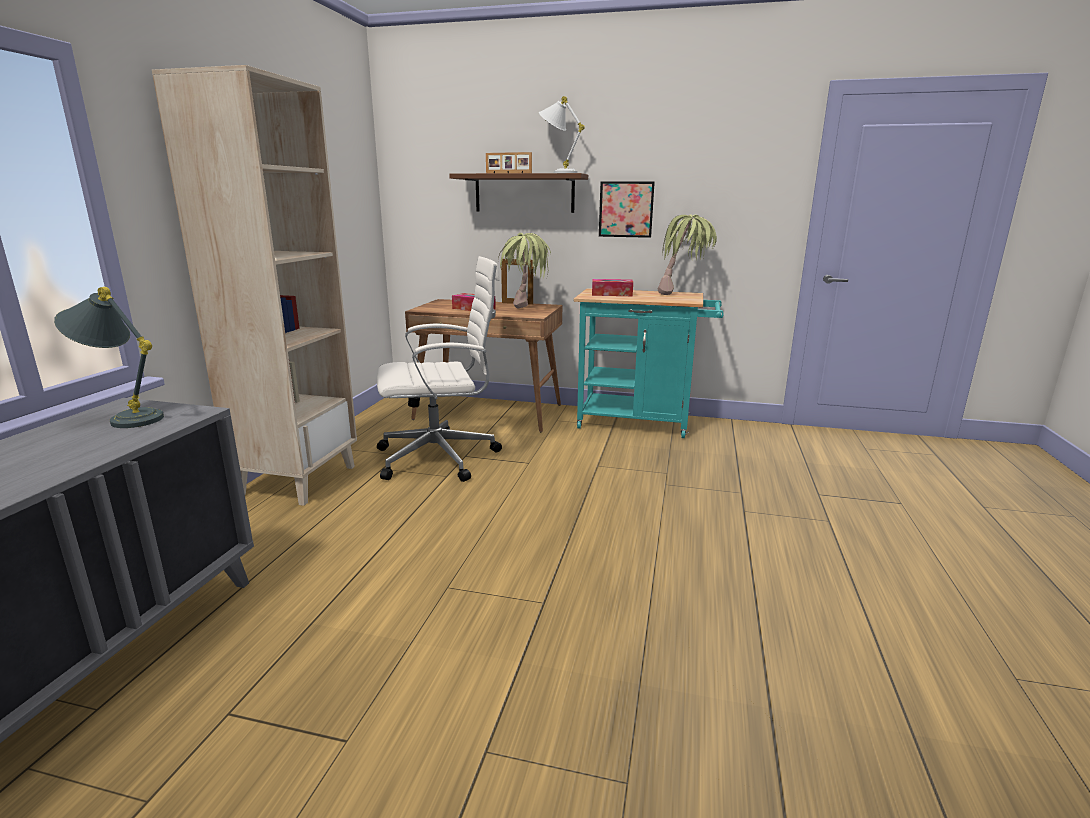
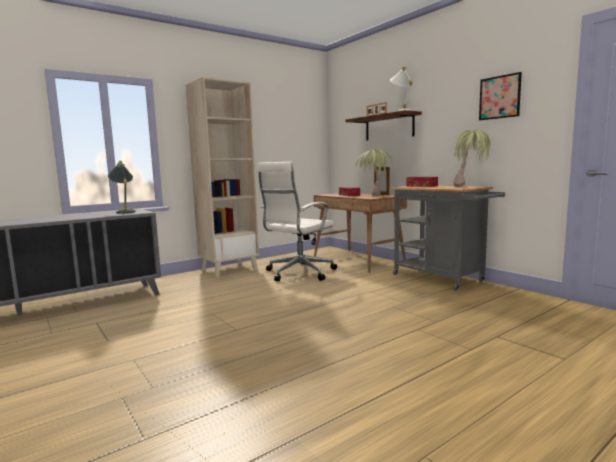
camera: 40 degrees right, 10 degrees down
white office chair [377,256,502,482] -> white office chair turned 105 degrees clockwise [257,162,337,281]
turquoise cart [573,288,724,438] -> grey cart [390,185,505,291]
picture [599,181,655,238] -> picture moved to [479,72,522,120]

